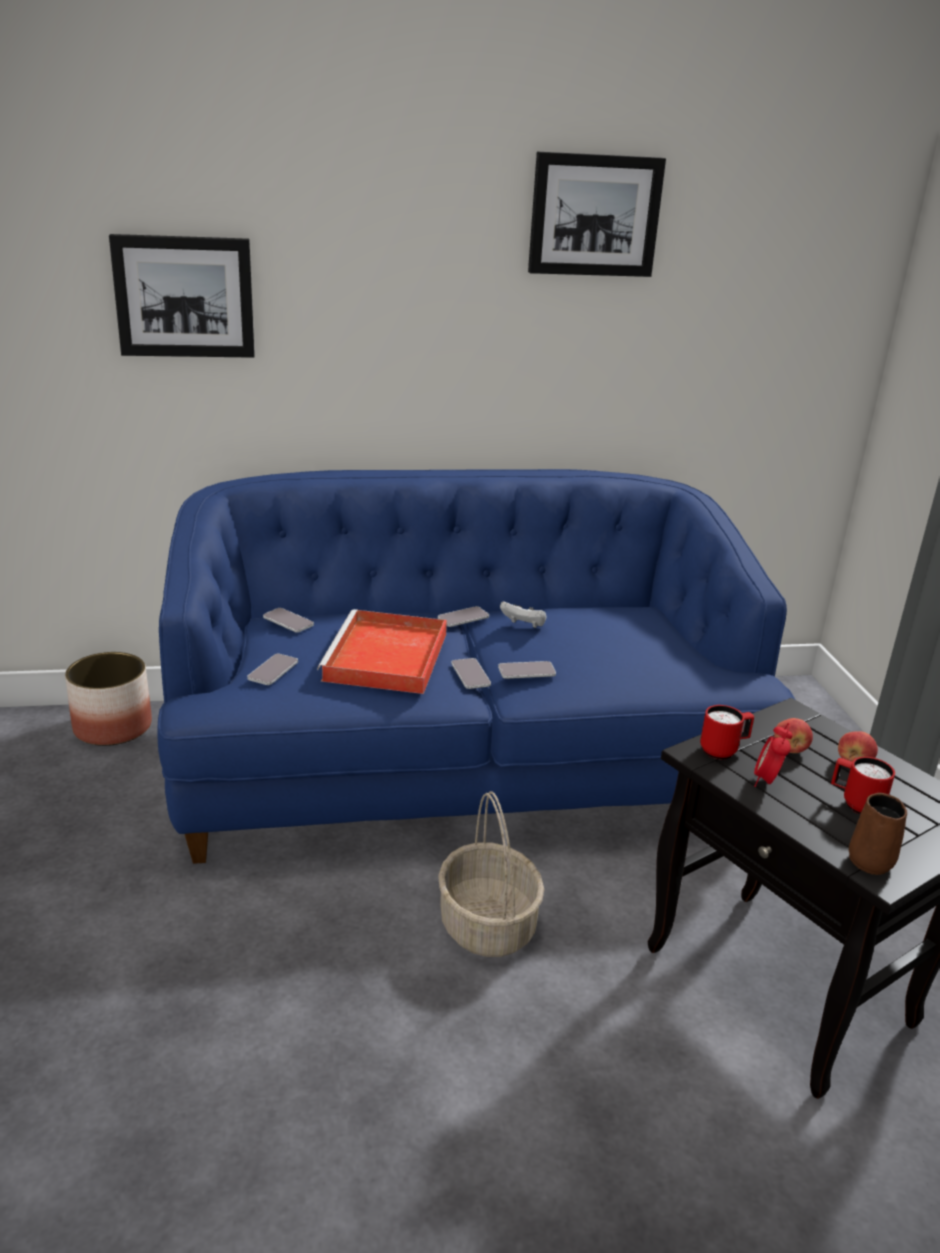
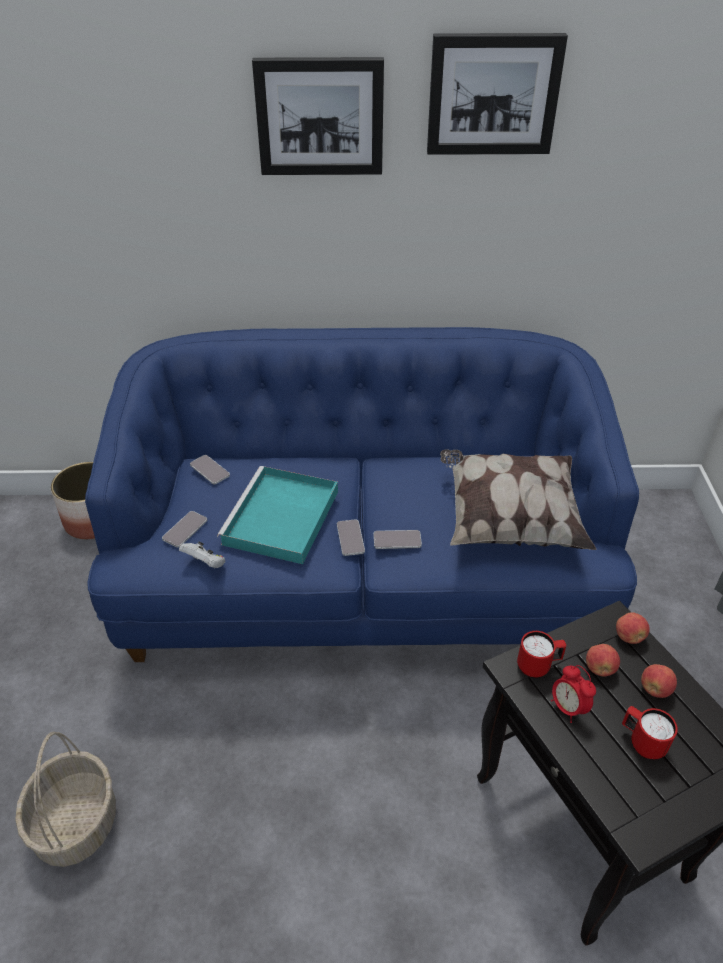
camera: 10 degrees right, 15 degrees up
picture [109,234,255,358] -> picture moved to [252,57,384,175]
red tray [317,609,447,694] -> turquoise tray [217,466,338,564]
phone [438,606,489,627] -> none
basket [438,791,544,957] -> basket moved to [15,732,116,867]
white game controller [500,601,546,628] -> white game controller moved to [179,541,225,568]
alarm clock [754,723,792,787] -> alarm clock turned 60 degrees counterclockwise [551,665,596,723]
brown mug [849,793,907,875] -> none
none -> pillow [440,449,597,550]
none -> apple [616,612,650,644]

